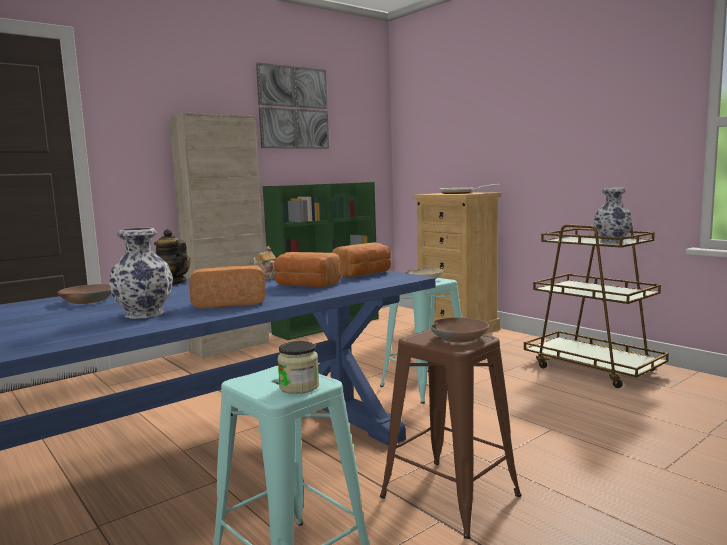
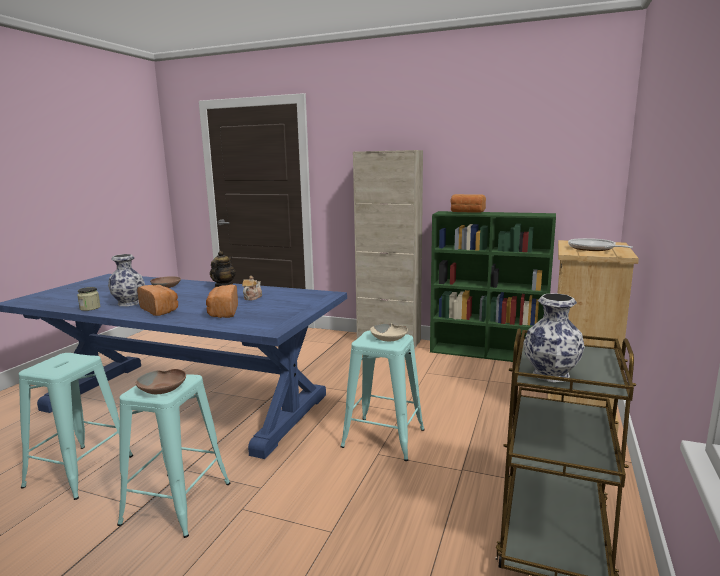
camera: 60 degrees right, 5 degrees up
picture [256,62,329,149] -> none
jar [277,341,319,394] -> jar moved to [77,287,100,311]
bread [332,243,391,277] -> bread moved to [451,194,486,213]
brown stool [380,328,521,539] -> turquoise stool [117,374,230,538]

